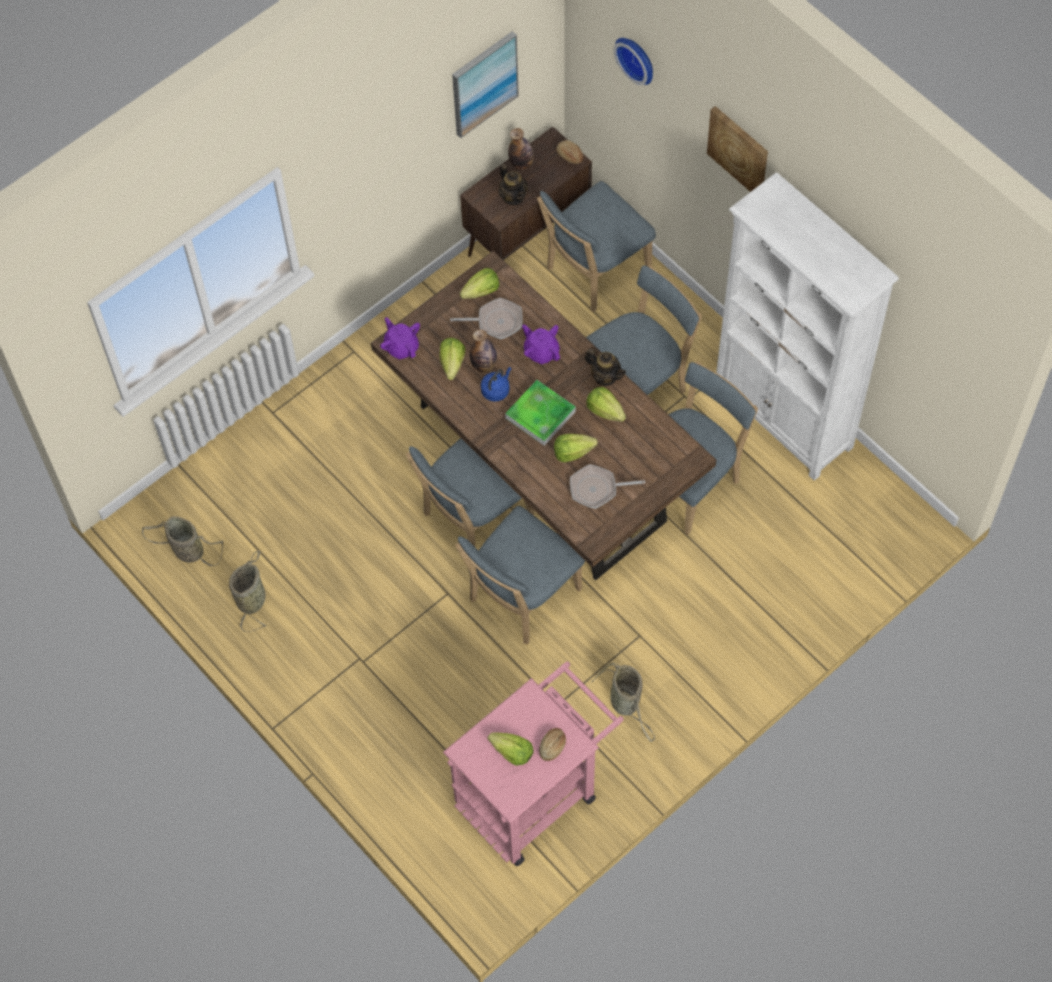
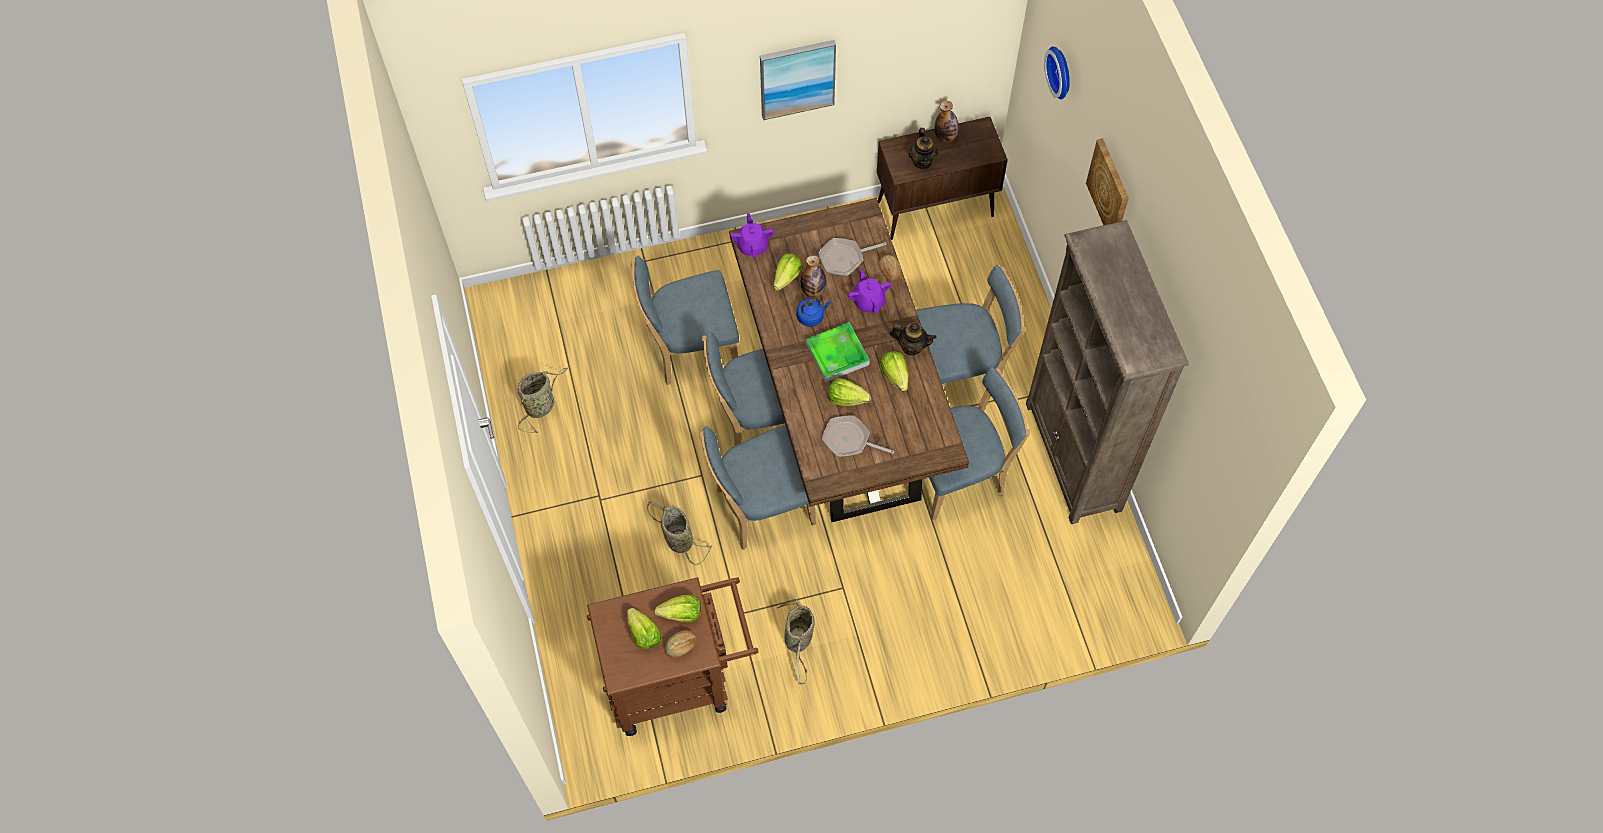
camera: 25 degrees right, 0 degrees up
basket [142,516,223,566] -> basket moved to [647,501,712,565]
pink cart [443,661,624,866] -> brown cart [587,577,759,736]
frying pan [450,298,523,339] -> frying pan turned 135 degrees clockwise [819,238,886,276]
picture [452,31,519,138] -> picture moved to [760,40,836,120]
lettuce [460,268,499,299] -> lettuce moved to [654,595,701,622]
blue chair [537,181,656,312] -> blue chair moved to [631,256,739,385]
bread [556,140,583,164] -> bread moved to [879,255,901,282]
teapot [585,348,626,386] -> teapot turned 45 degrees counterclockwise [890,323,936,355]
white bookcase [716,172,899,481] -> brown bookcase [1026,220,1189,524]

